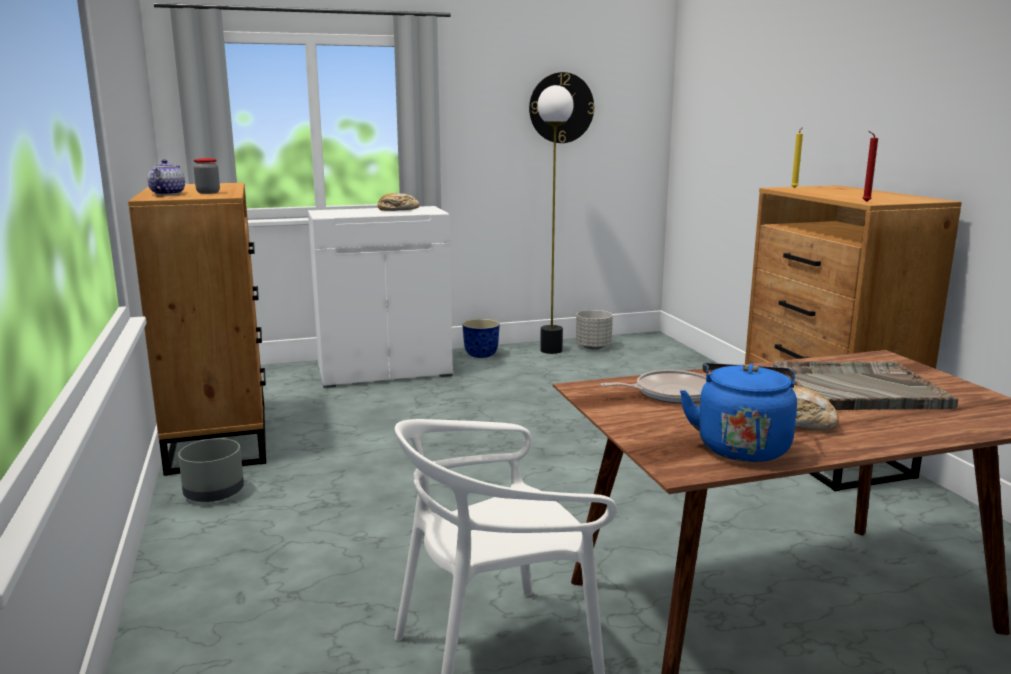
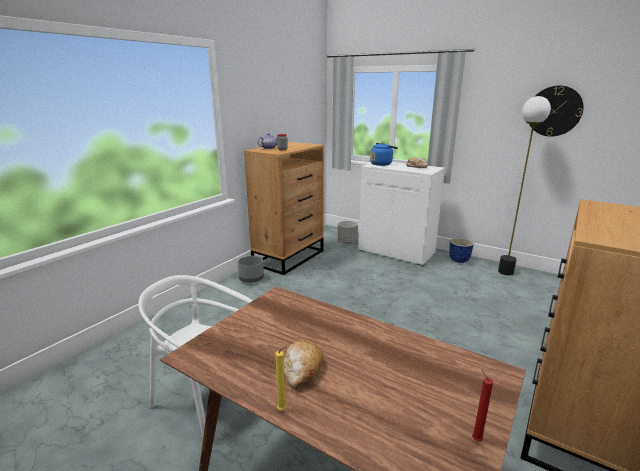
camera: 50 degrees right, 5 degrees up
grey planter [576,310,613,349] -> grey planter moved to [338,221,358,243]
frying pan [600,370,706,404] -> none
blue kettle [680,363,797,462] -> blue kettle moved to [370,143,398,166]
grey tray [773,361,958,410] -> none
yellow candle [791,127,803,188] -> yellow candle moved to [275,346,288,410]
red candle [863,131,878,202] -> red candle moved to [472,369,493,442]

